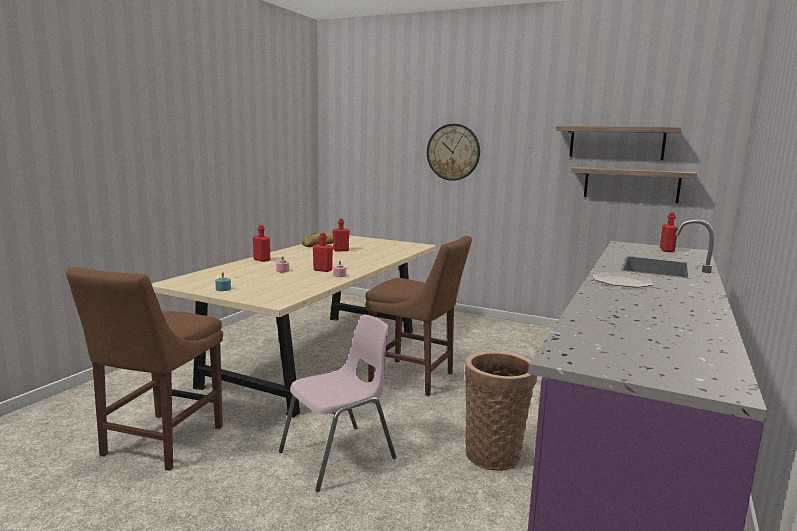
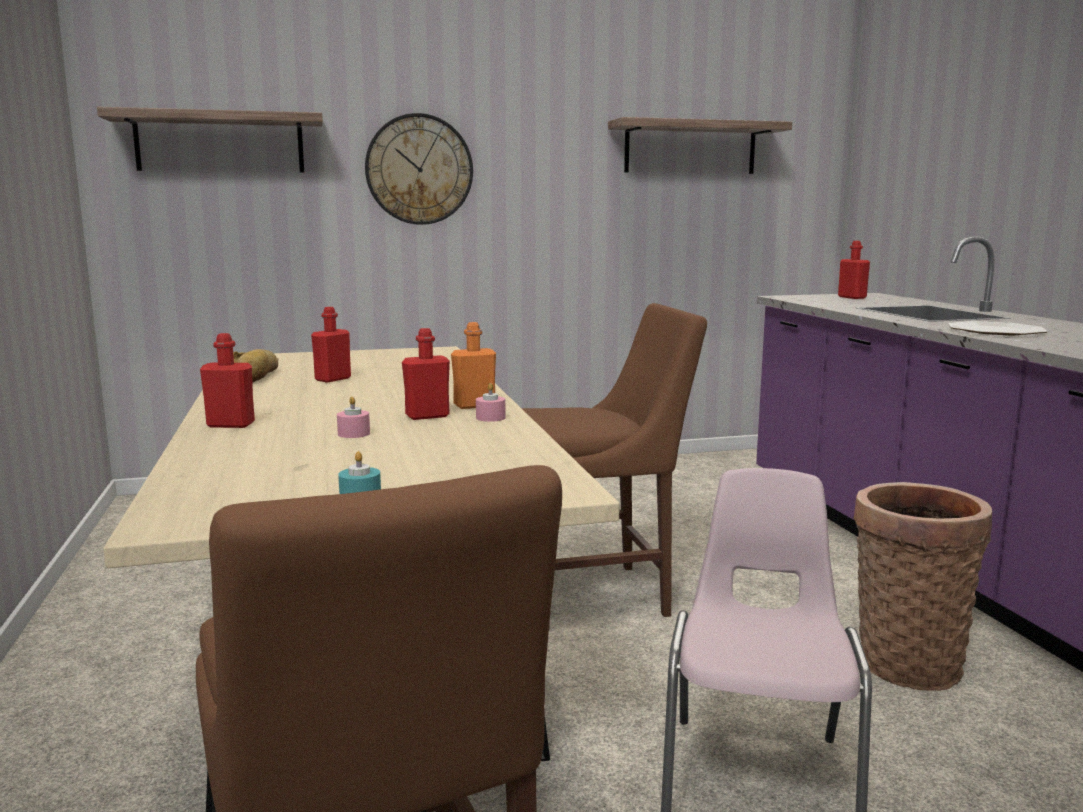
camera: 40 degrees left, 0 degrees up
shelf [571,167,697,203] -> shelf moved to [97,107,323,173]
none -> orange bottle [451,322,496,409]

